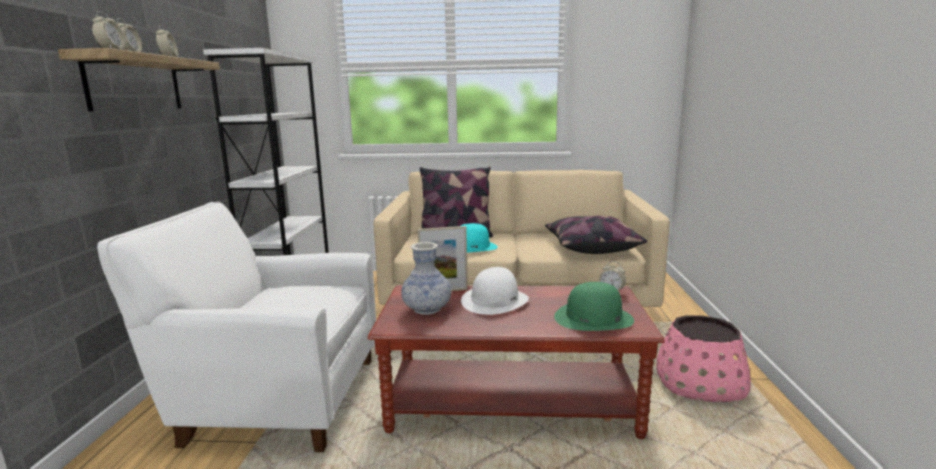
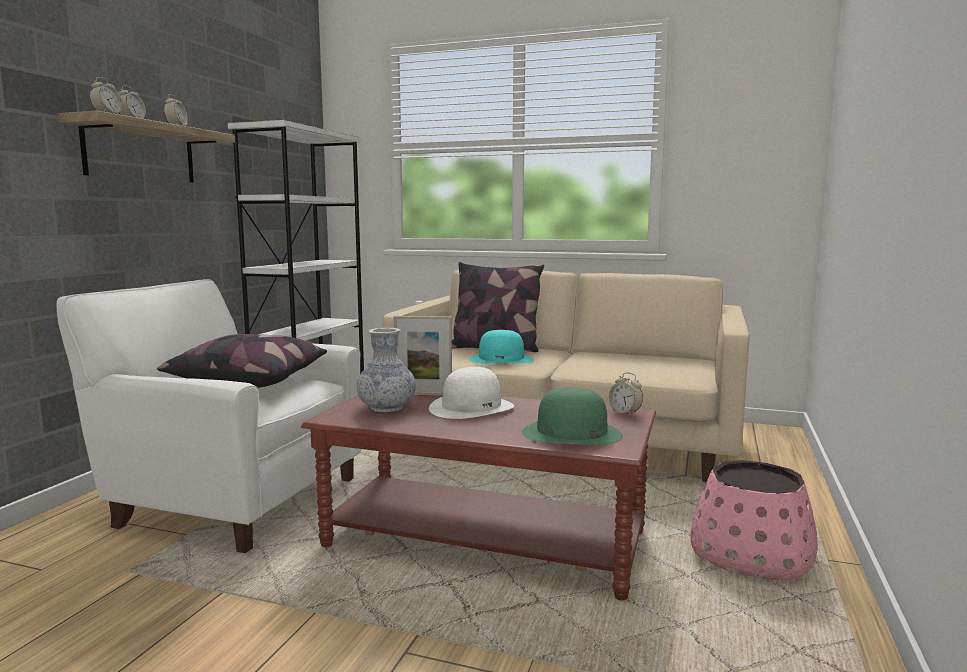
camera: 15 degrees right, 5 degrees down
pillow [545,216,647,254] -> pillow moved to [157,334,327,388]

